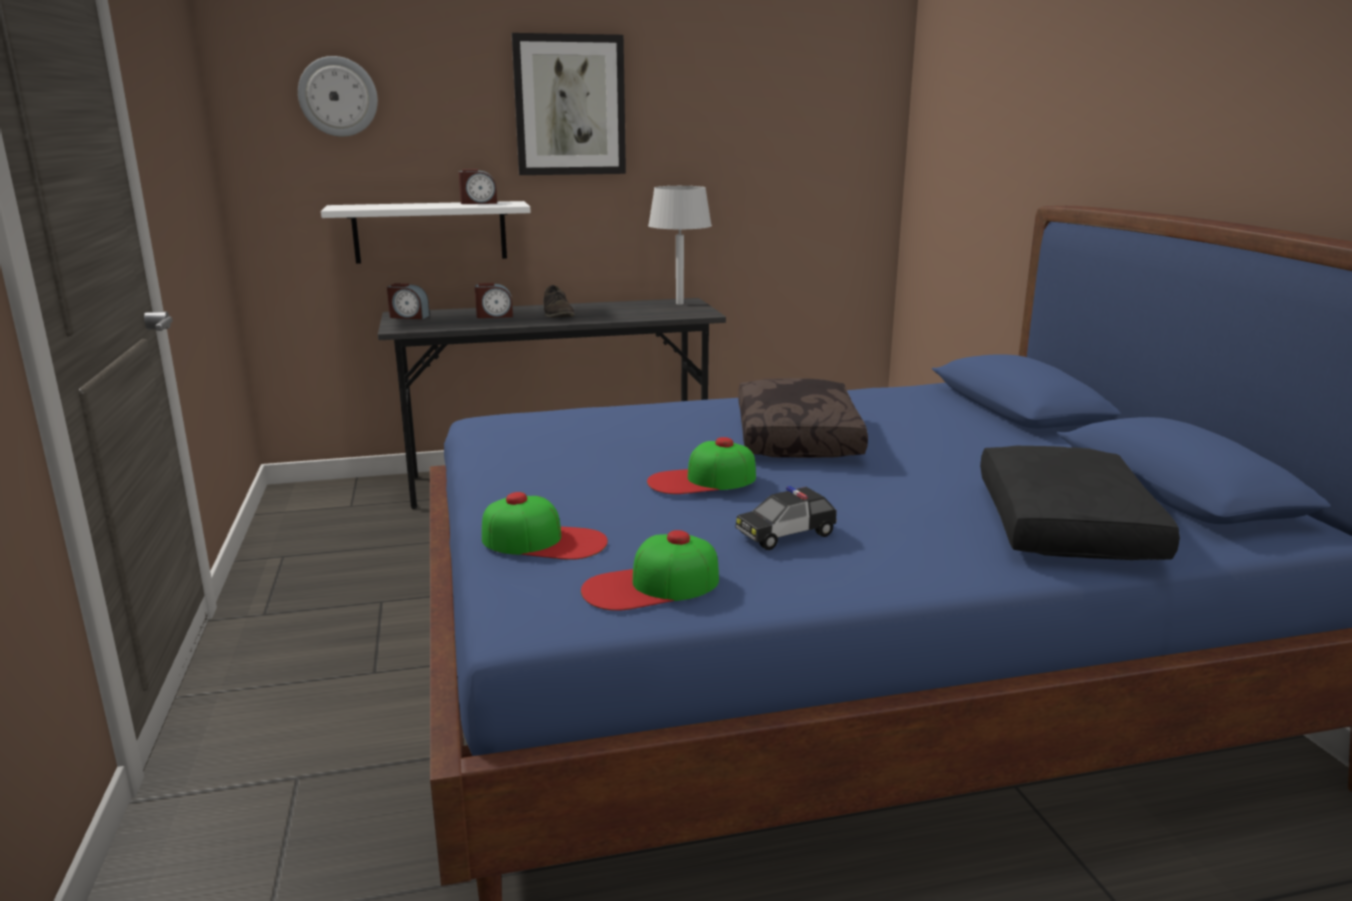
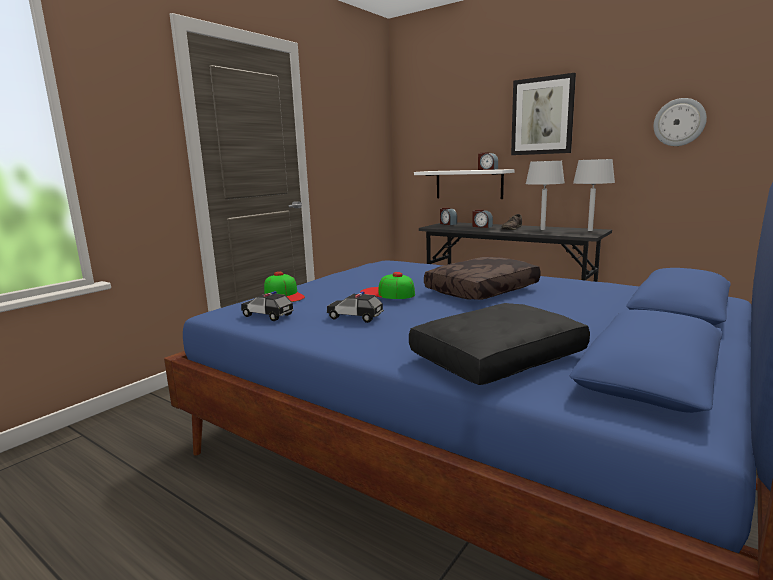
camera: 50 degrees right, 5 degrees down
wall clock [298,56,378,137] -> wall clock moved to [654,98,707,146]
cap [581,530,719,611] -> toy car [241,291,294,321]
none -> grey table lamp [526,161,565,230]

